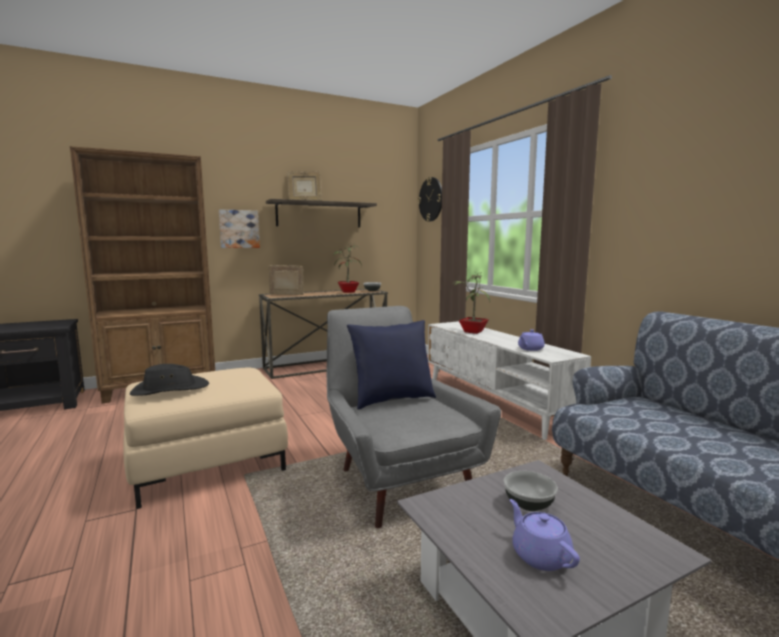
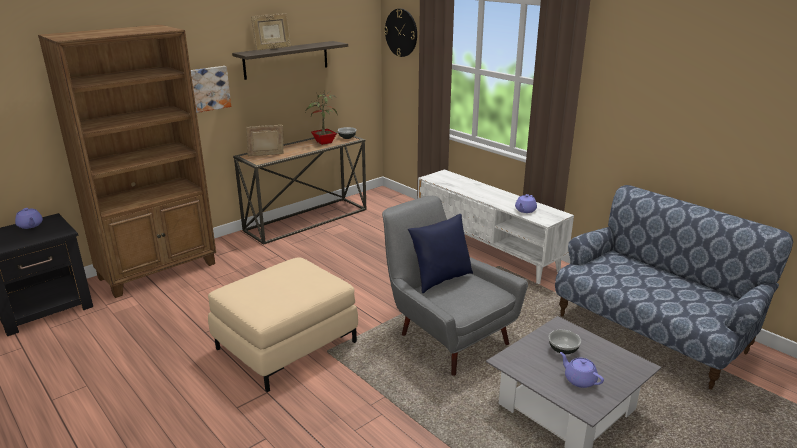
camera: 15 degrees left, 15 degrees up
black hat [130,364,209,396] -> none
potted plant [455,272,490,334] -> none
none -> purple teapot [15,208,43,229]

